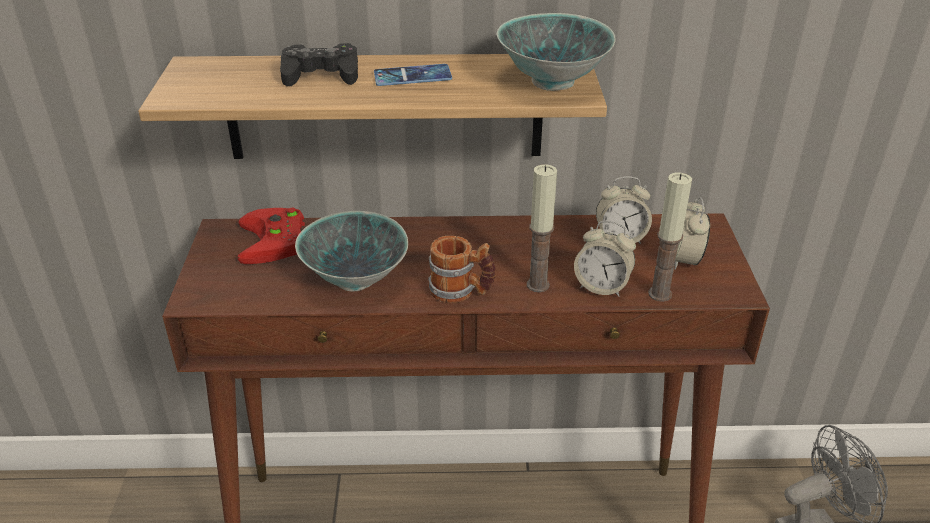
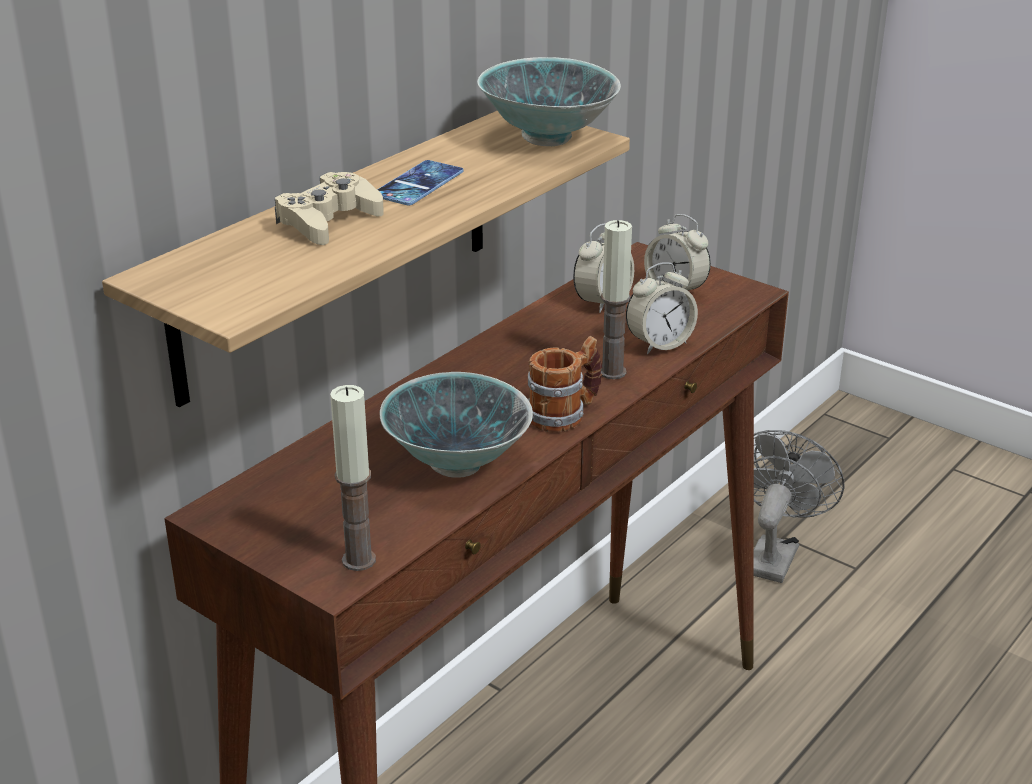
camera: 50 degrees left, 5 degrees down
red game controller [238,207,305,264] -> none
black game controller [280,43,358,86] -> beige game controller [275,172,384,245]
candle [648,172,692,302] -> candle moved to [330,385,376,571]

